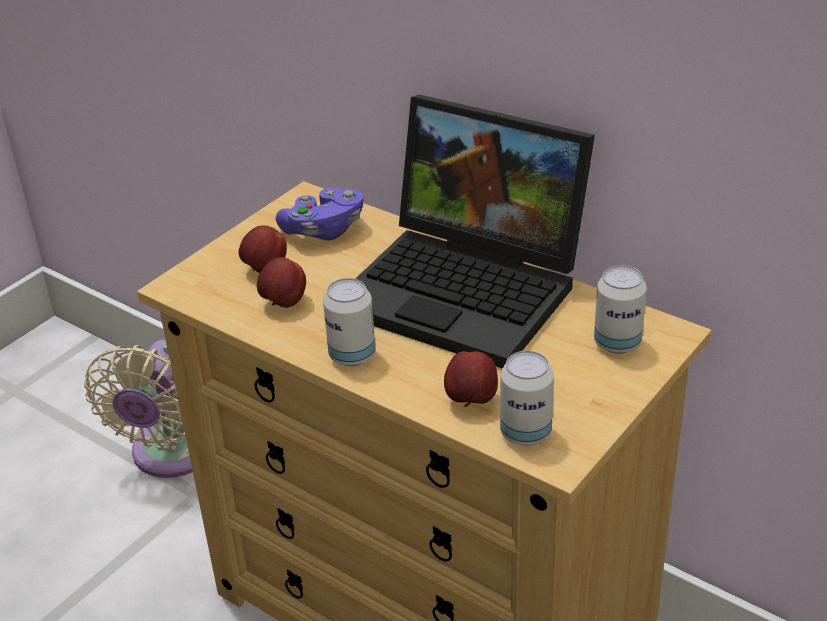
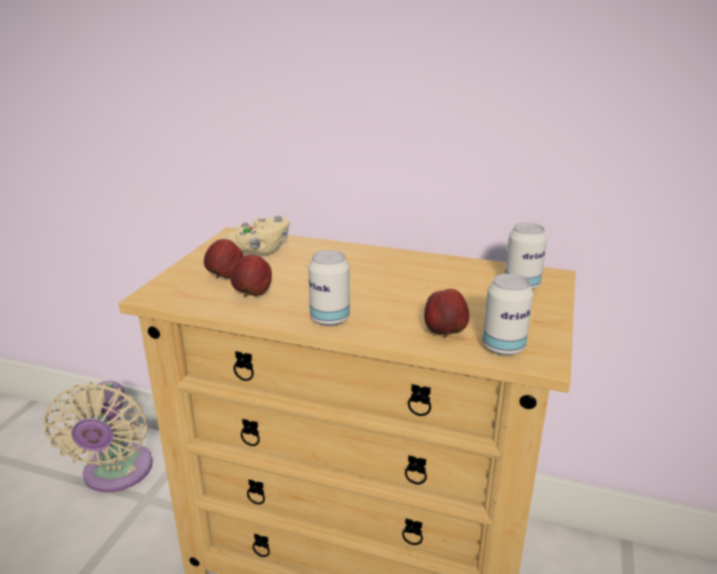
camera: 20 degrees left, 10 degrees down
purple game controller [276,187,364,240] -> beige game controller [222,216,289,255]
laptop [355,94,595,368] -> none

